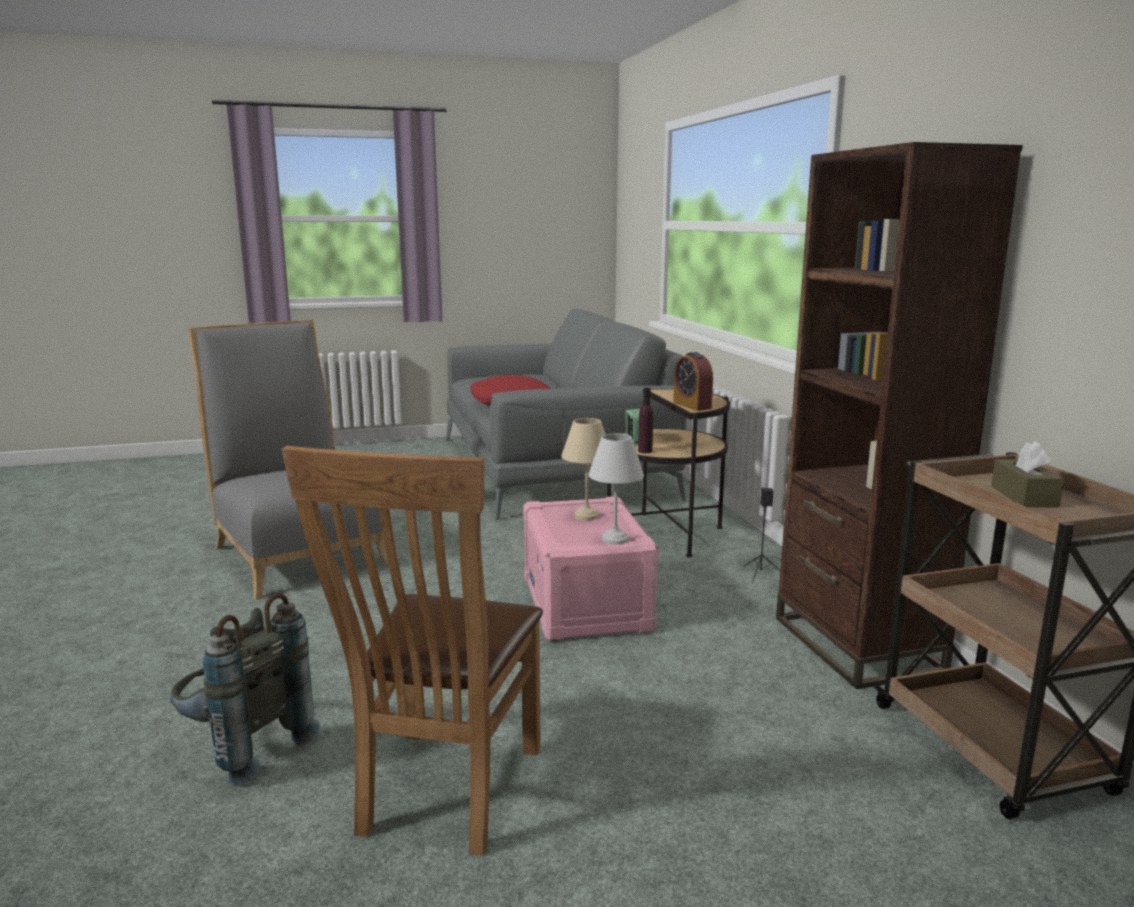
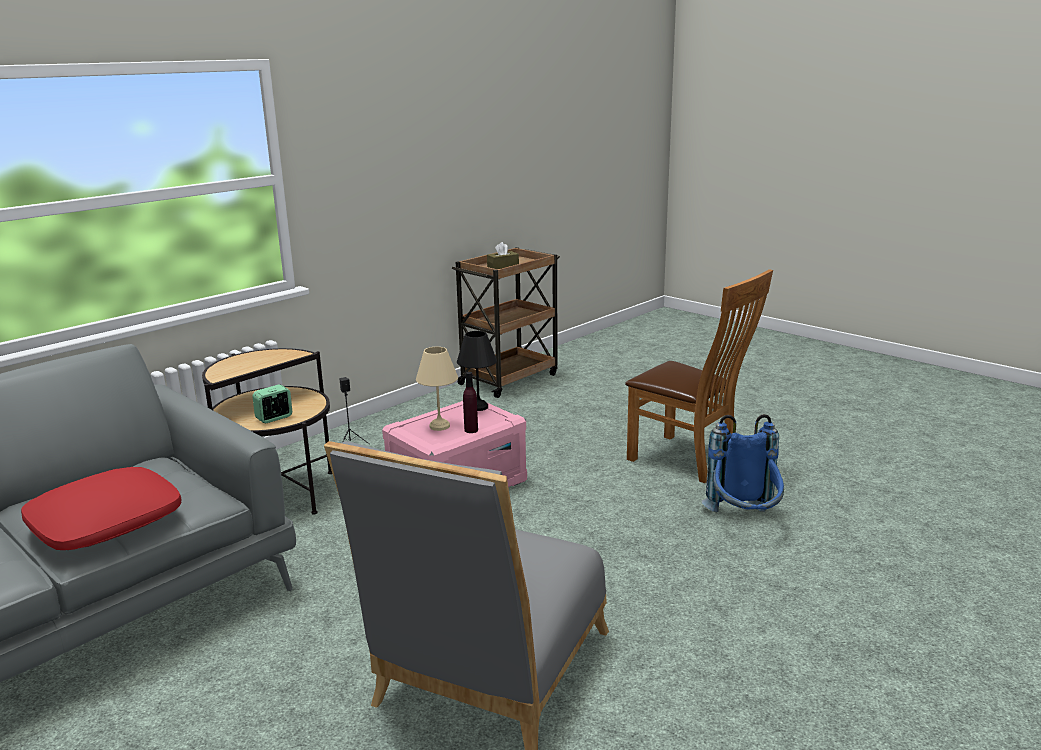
camera: 120 degrees left, 5 degrees up
grey backpack [170,593,320,787] -> blue backpack [702,414,784,512]
brown chair [281,446,543,856] -> brown chair turned 60 degrees clockwise [625,269,773,483]
white table lamp [588,433,644,545] -> black table lamp [457,331,497,411]
purple bottle [638,388,653,453] -> purple bottle moved to [463,372,478,433]
alarm clock [673,352,713,411] -> none
brown bookcase [776,142,1023,689] -> none

